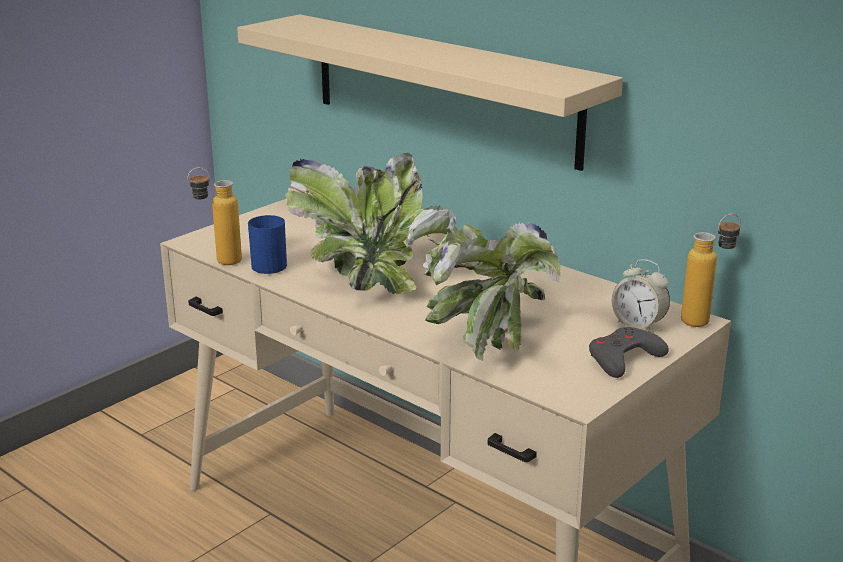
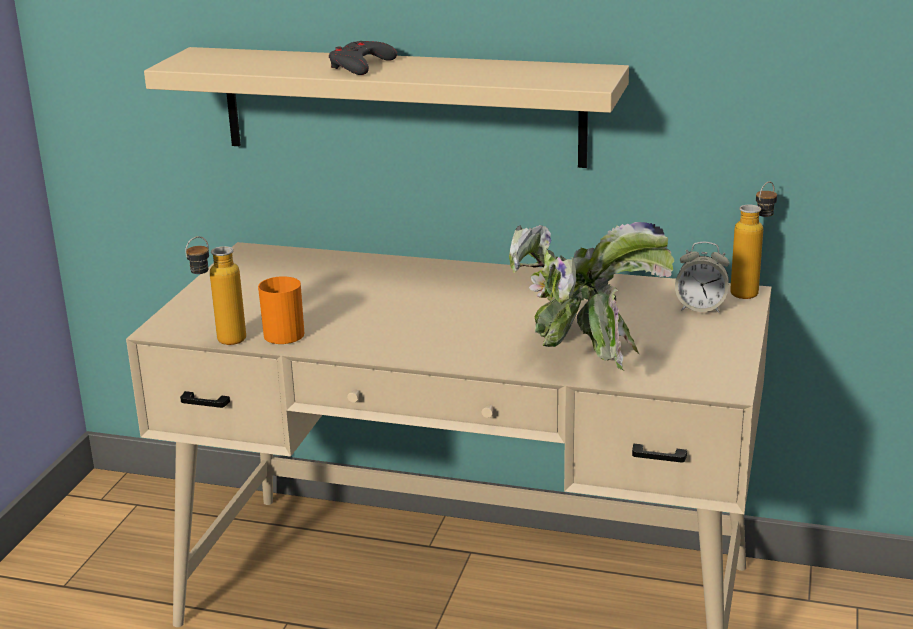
camera: 25 degrees left, 0 degrees up
blue mug [248,215,287,274] -> orange mug [258,277,304,344]
potted plant [286,153,424,294] -> none
grey game controller [589,327,669,378] -> grey game controller moved to [329,41,397,75]

